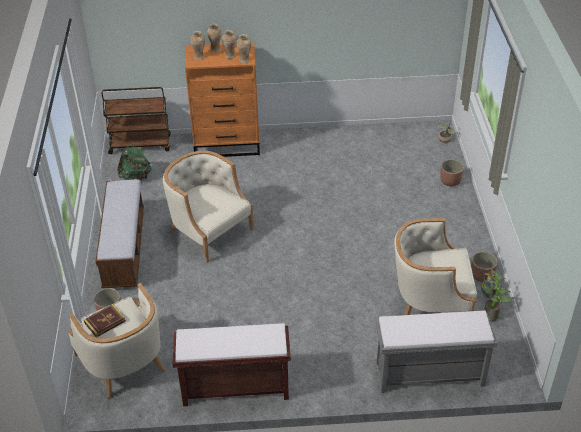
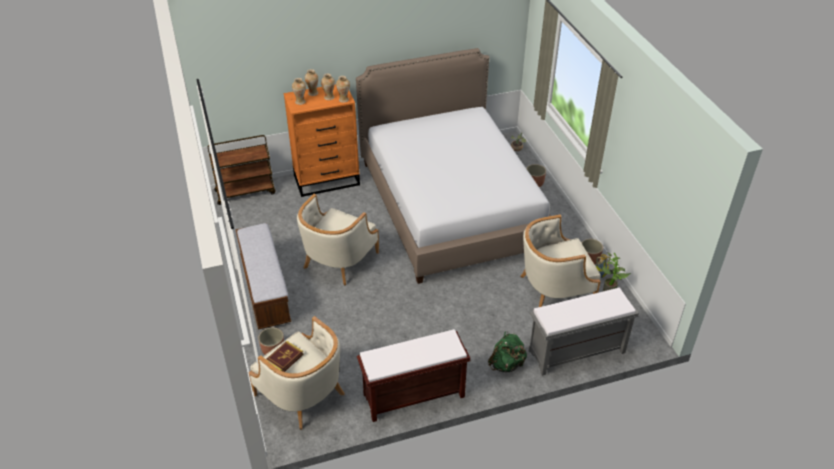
camera: 15 degrees left, 0 degrees up
green backpack [117,143,152,180] -> green backpack moved to [488,331,527,372]
beige armchair [163,151,254,263] -> beige armchair turned 90 degrees counterclockwise [297,194,379,286]
none -> bed [356,48,551,284]

